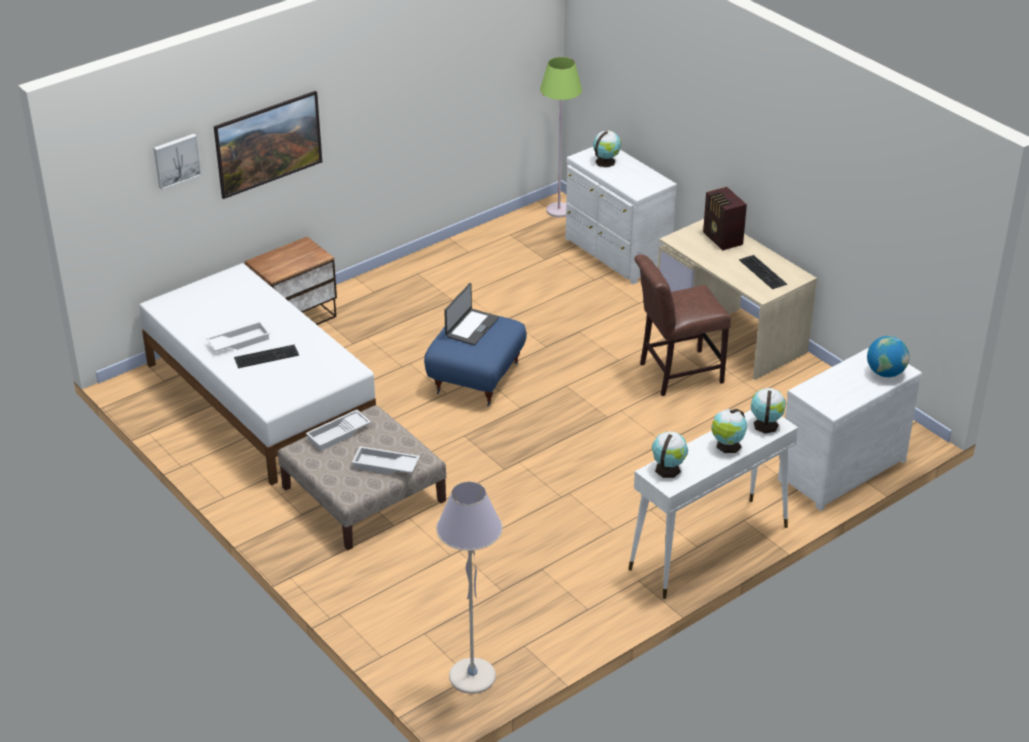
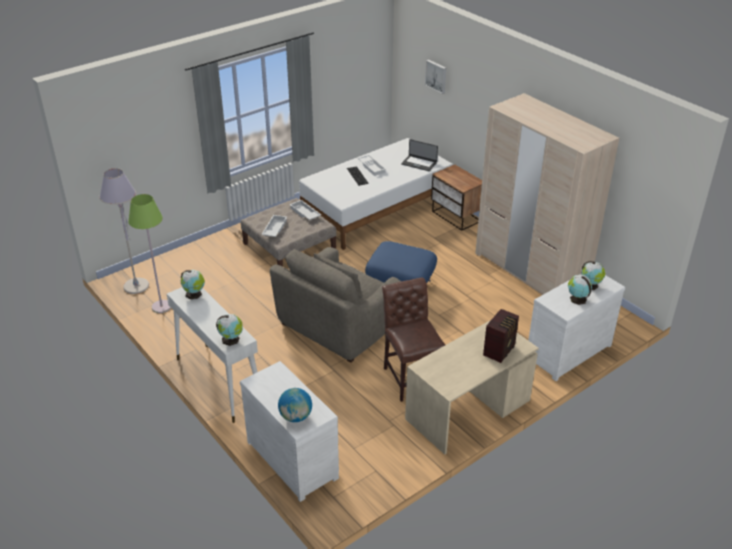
camera: 90 degrees right, 0 degrees up
picture [214,91,322,199] -> none
laptop [444,283,499,345] -> laptop moved to [401,139,438,171]
green floor lamp [540,57,582,217] -> green floor lamp moved to [128,194,171,313]
radio [703,187,747,250] -> radio turned 150 degrees clockwise [483,309,519,363]
globe [711,409,747,453] -> globe moved to [568,275,592,305]
keyboard [739,255,787,289] -> none
none -> grey armchair [270,247,401,363]
none -> beige wardrobe [475,93,619,295]

